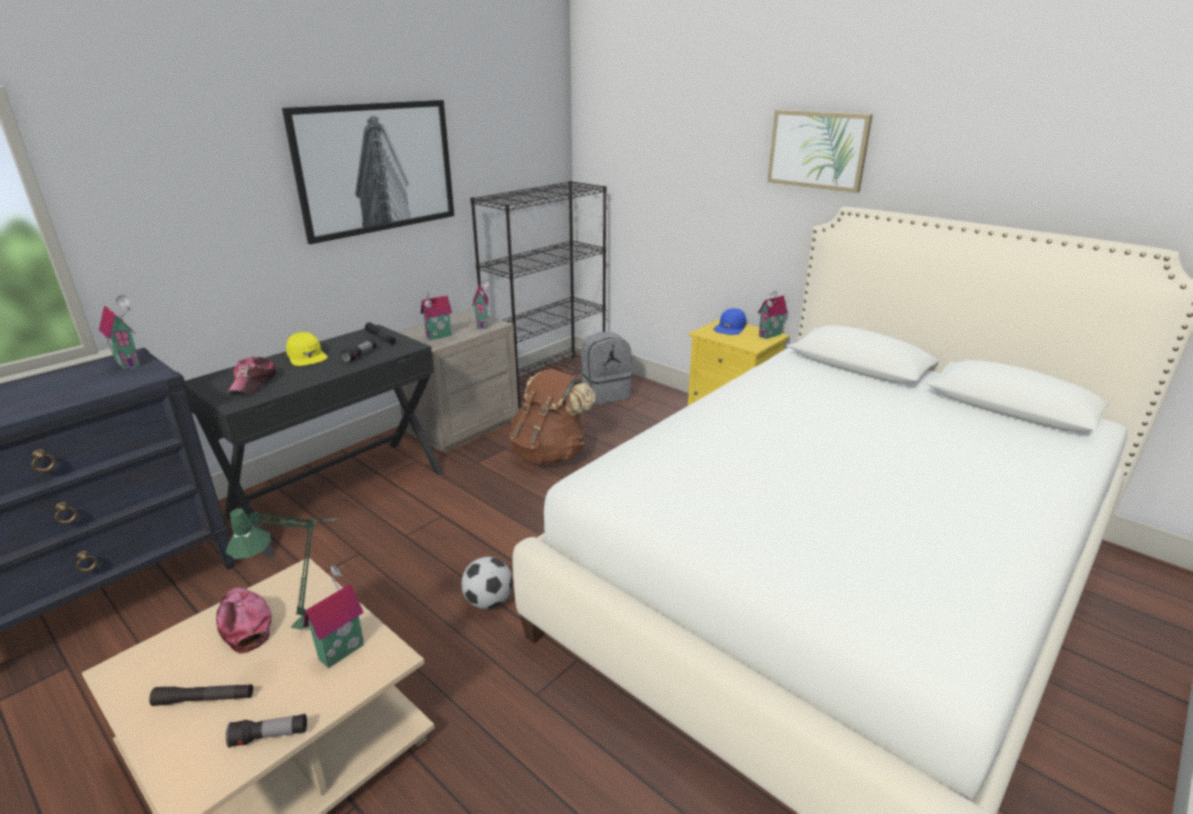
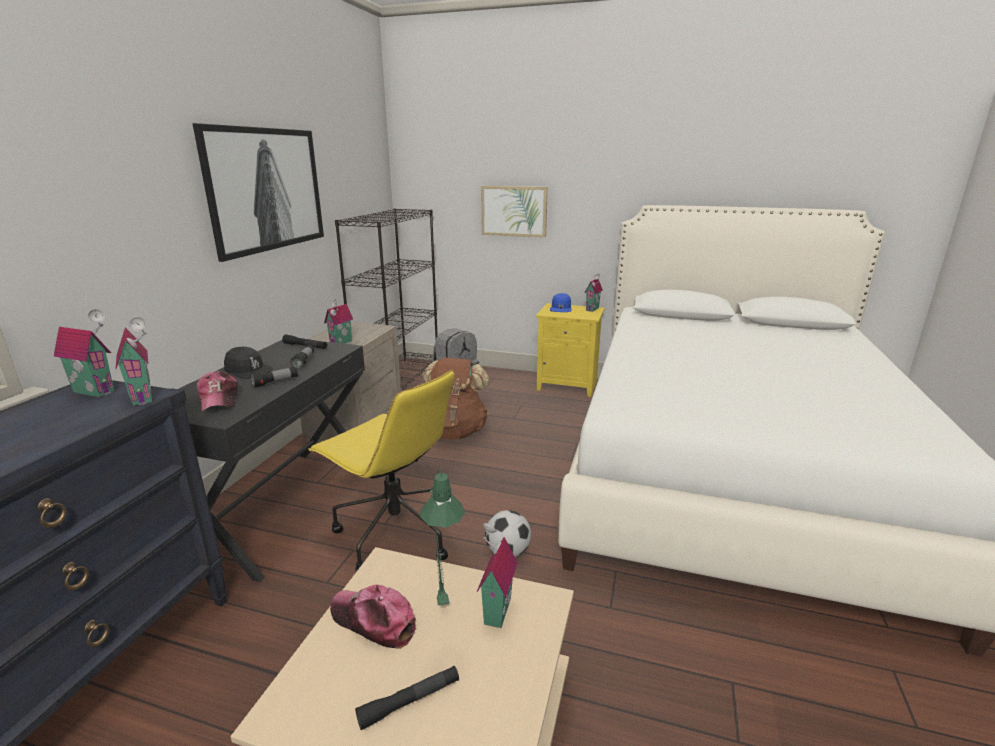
camera: 25 degrees left, 5 degrees down
flashlight [226,714,307,748] -> flashlight moved to [250,367,298,388]
yellow cap [286,332,328,366] -> black cap [224,347,273,379]
toy house [472,280,490,329] -> toy house moved to [116,317,152,406]
picture [767,110,873,193] -> picture moved to [481,186,548,238]
none -> yellow office chair [308,369,455,572]

